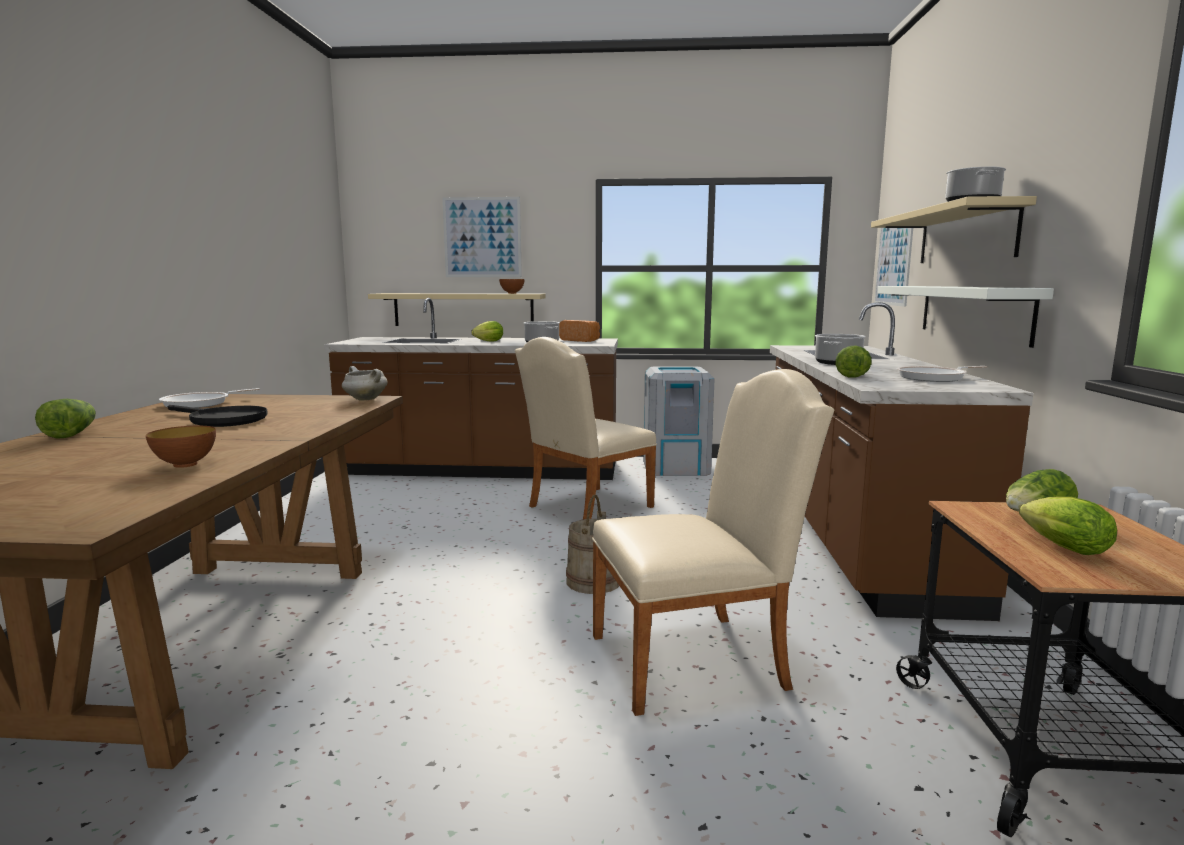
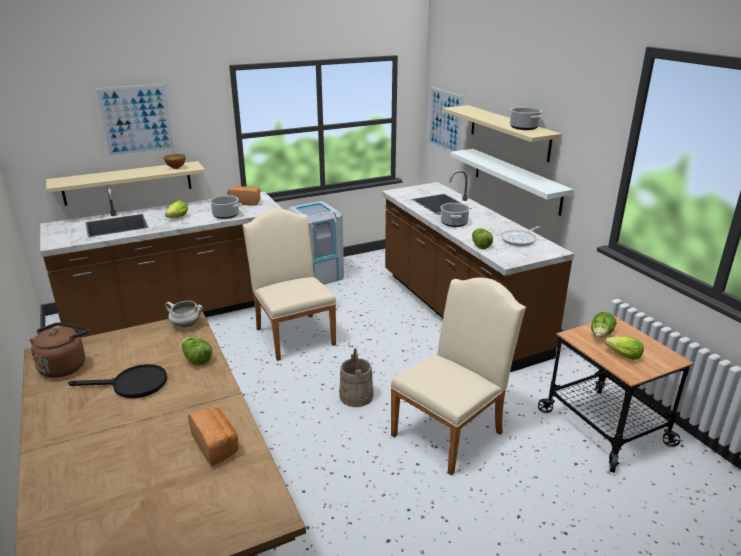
camera: 30 degrees left, 15 degrees up
lettuce [35,399,96,439] -> lettuce moved to [182,337,213,366]
bowl [146,426,216,468] -> bread [188,407,239,466]
frying pan [159,388,260,408] -> brown kettle [30,323,89,378]
beige chair [515,337,657,520] -> beige chair turned 135 degrees clockwise [243,209,337,361]

